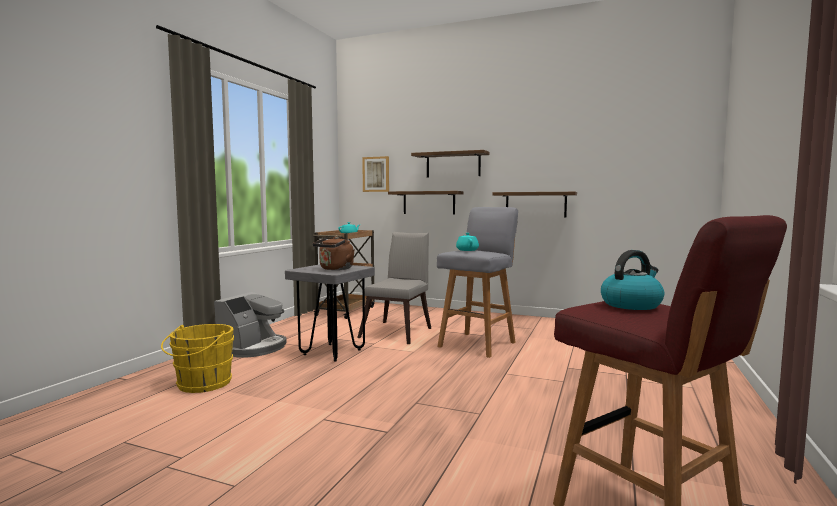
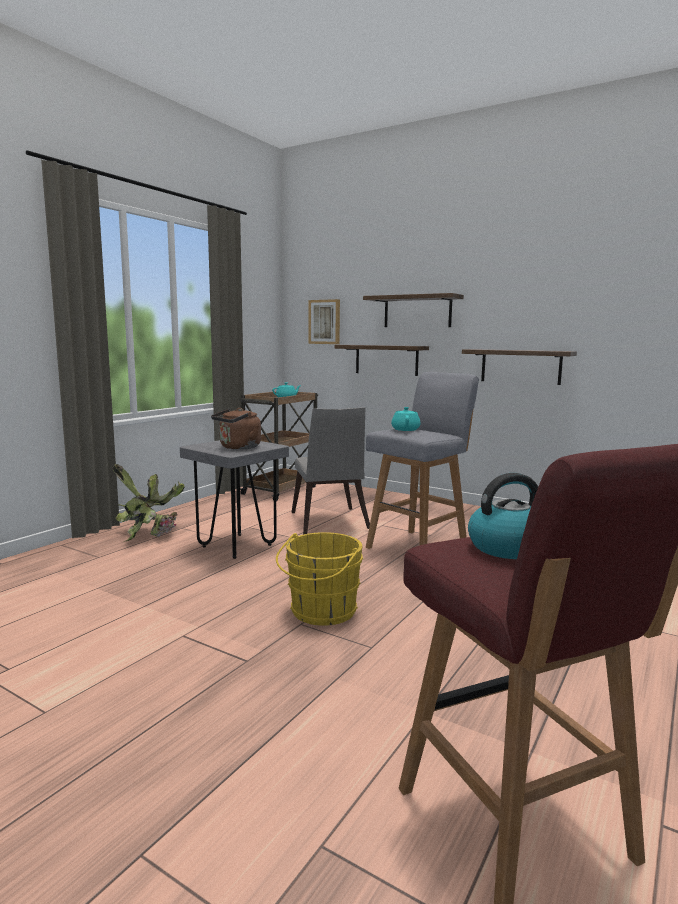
camera: 10 degrees right, 5 degrees up
yellow bucket [161,324,234,393] -> yellow bucket moved to [276,532,363,626]
coffee machine [214,292,287,358] -> potted plant [112,464,185,542]
grey chair [357,232,431,344] -> grey chair turned 135 degrees clockwise [292,407,370,534]

